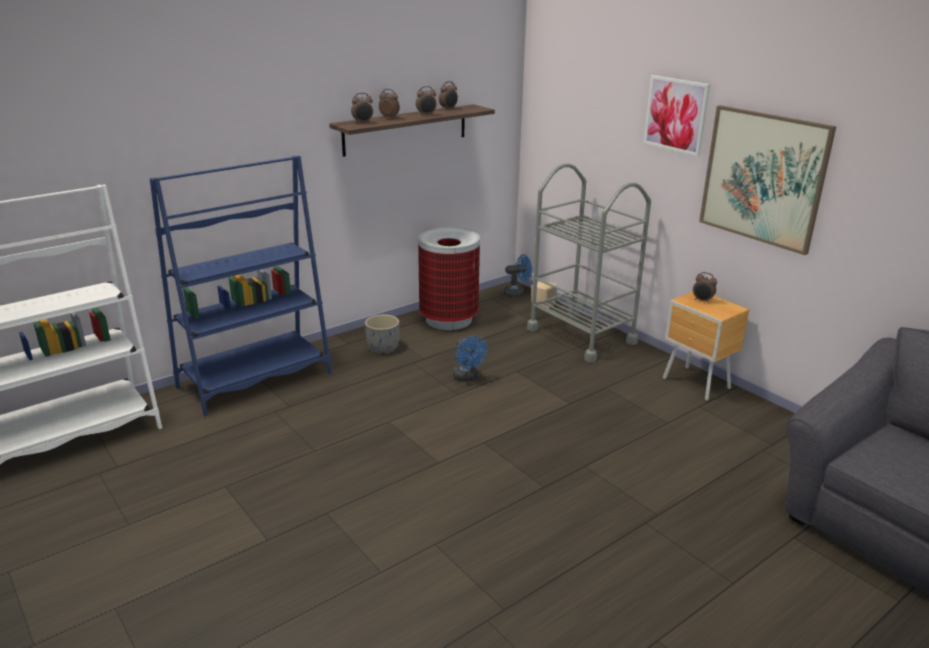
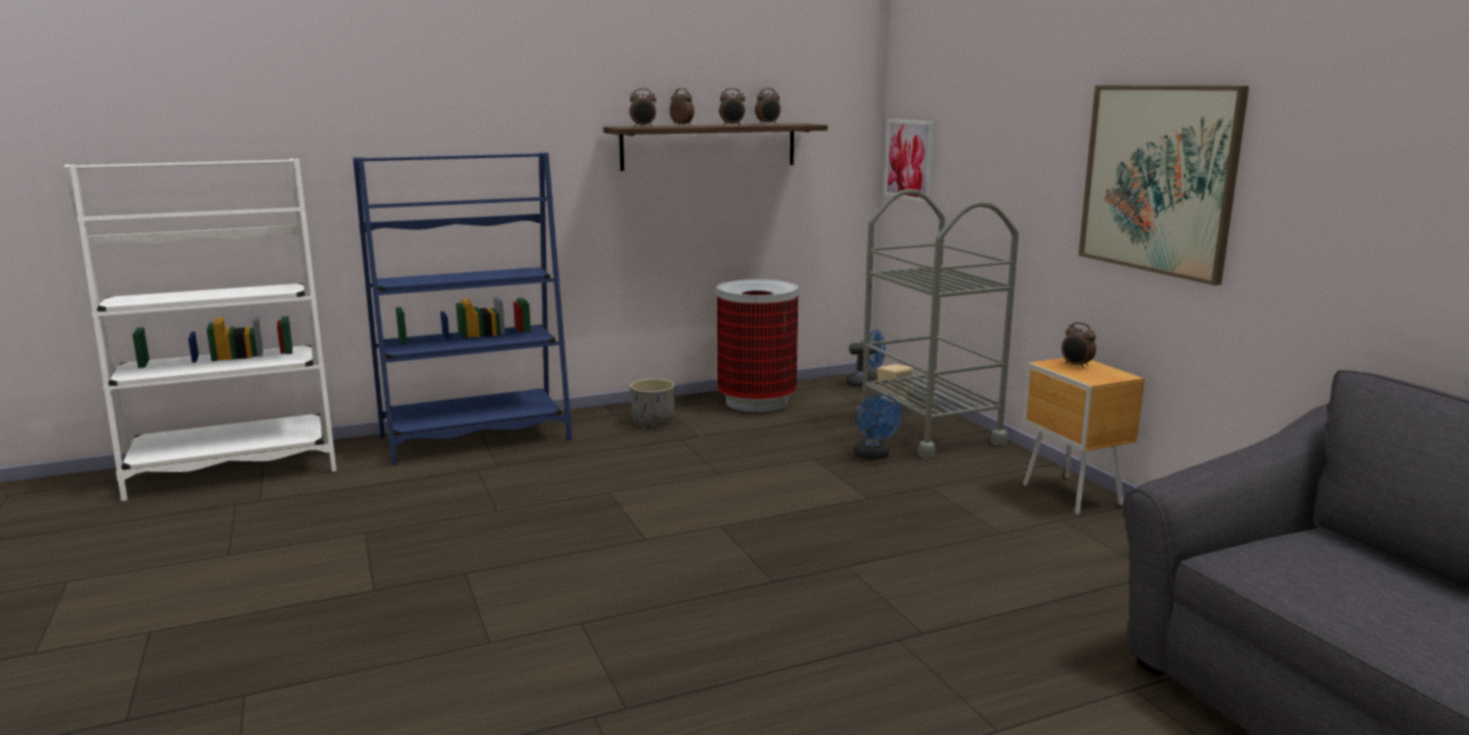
camera: 15 degrees right, 10 degrees down
blue fan [452,336,488,382] -> blue fan moved to [854,394,902,460]
picture [643,75,710,156] -> picture moved to [884,119,934,203]

